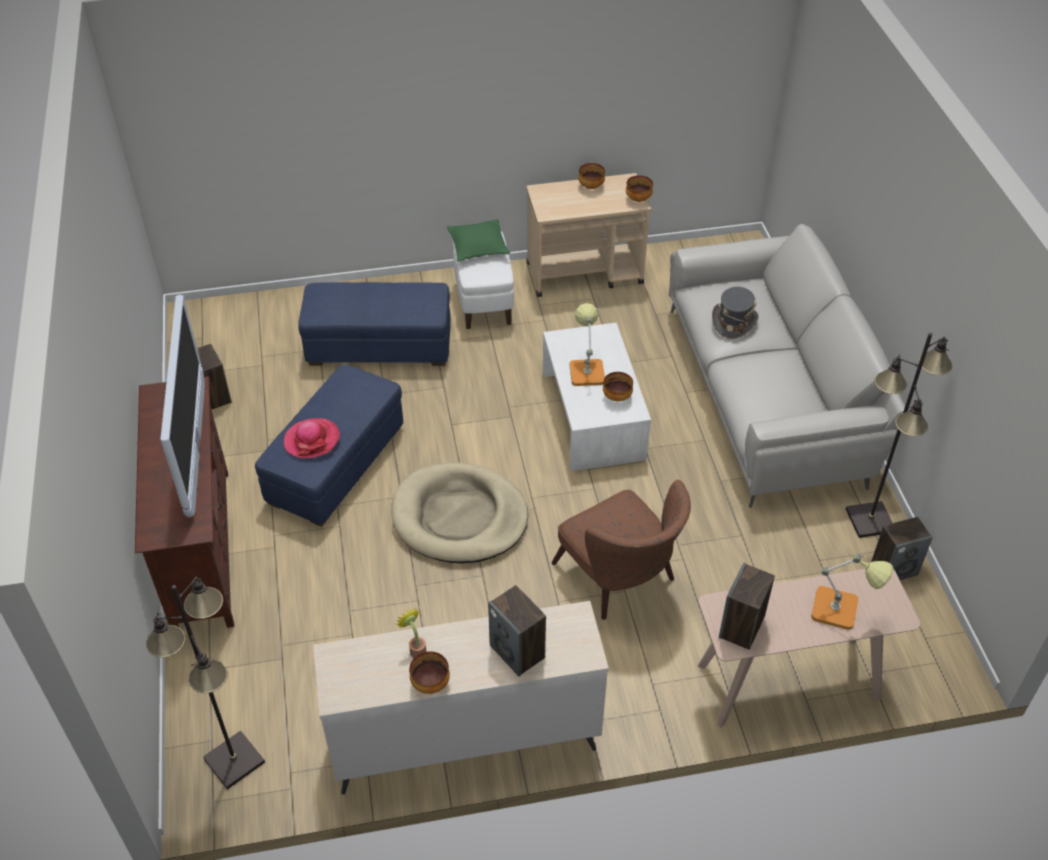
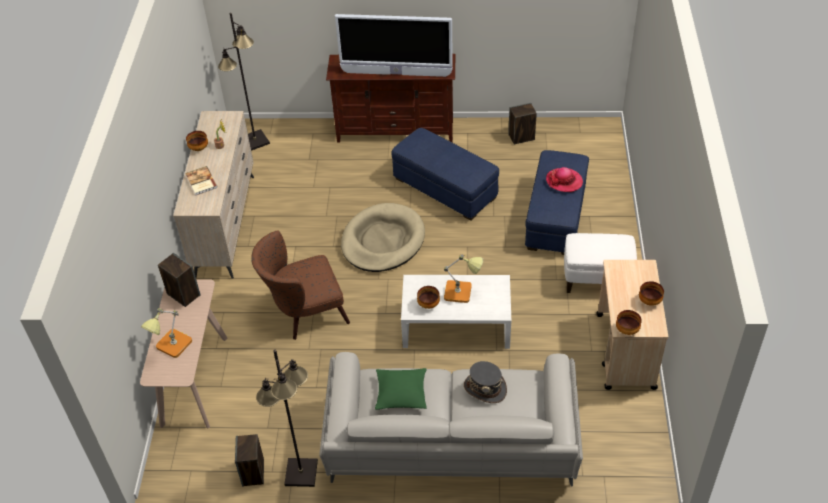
camera: 105 degrees right, 0 degrees up
hat [284,418,340,458] -> hat moved to [546,167,583,192]
green pillow [447,219,510,262] -> green pillow moved to [375,368,427,410]
speaker [488,585,546,676] -> book [185,166,218,195]

